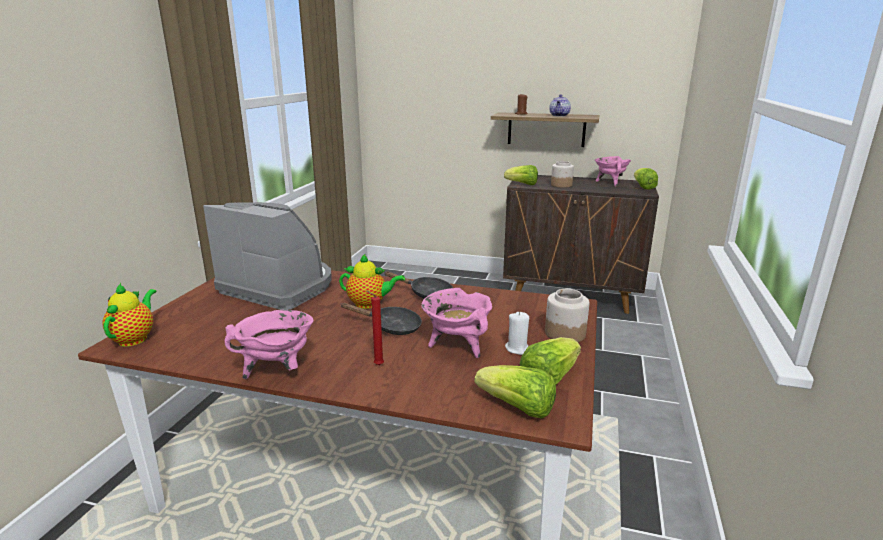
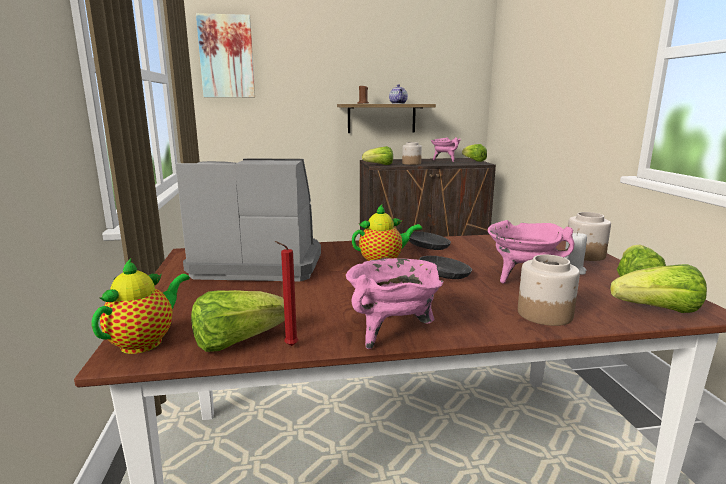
camera: 25 degrees left, 5 degrees down
teapot [102,283,156,347] -> teapot turned 45 degrees clockwise [91,259,190,354]
red candle [366,290,384,365] -> red candle moved to [275,241,298,346]
none -> lettuce [191,290,285,352]
none -> picture [196,13,255,97]
none -> jar [518,255,580,326]

